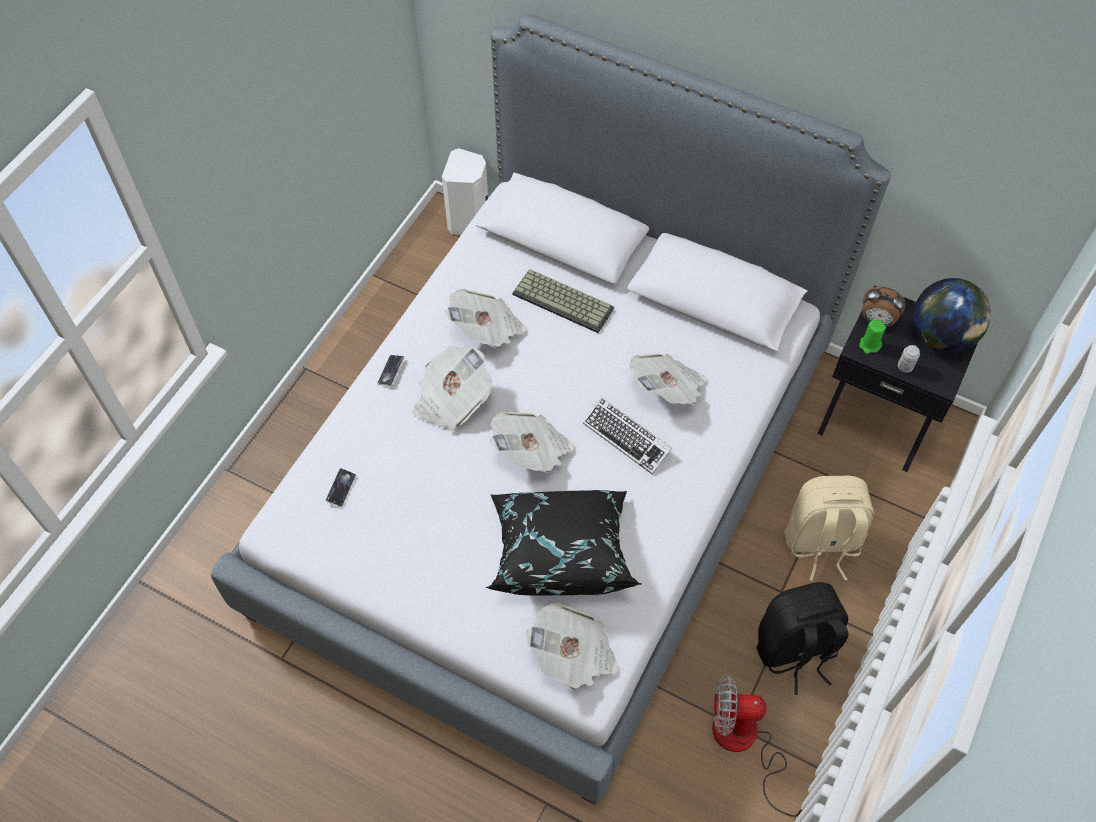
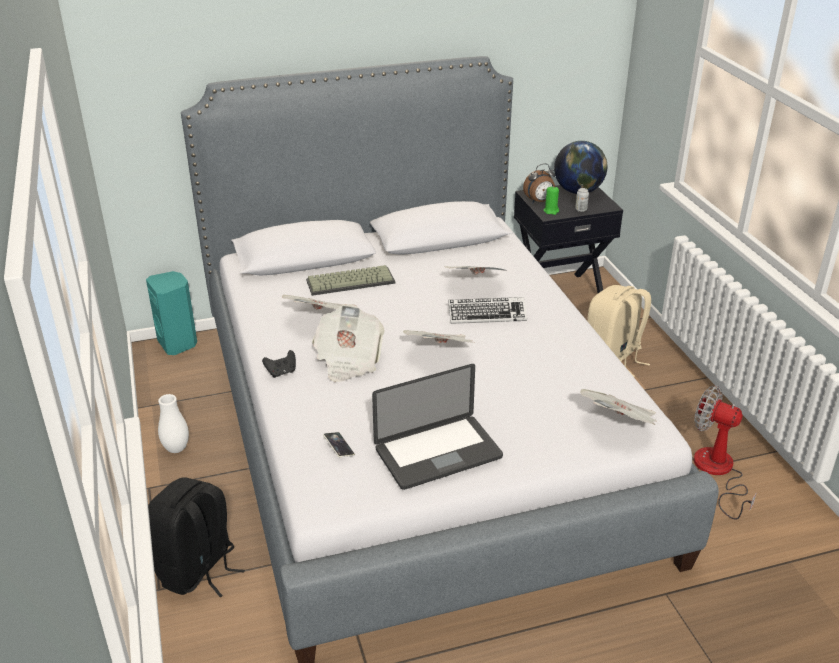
camera: 45 degrees left, 25 degrees down
phone [377,355,405,386] -> black game controller [262,350,296,378]
white speaker [442,148,488,235] -> turquoise speaker [146,271,197,355]
black pillow [486,490,641,596] -> none
fan [712,676,802,817] -> fan turned 75 degrees clockwise [694,385,757,520]
black backpack [757,582,848,695] -> black backpack moved to [148,477,245,597]
none -> white vase [158,394,189,453]
none -> laptop [372,364,503,490]

